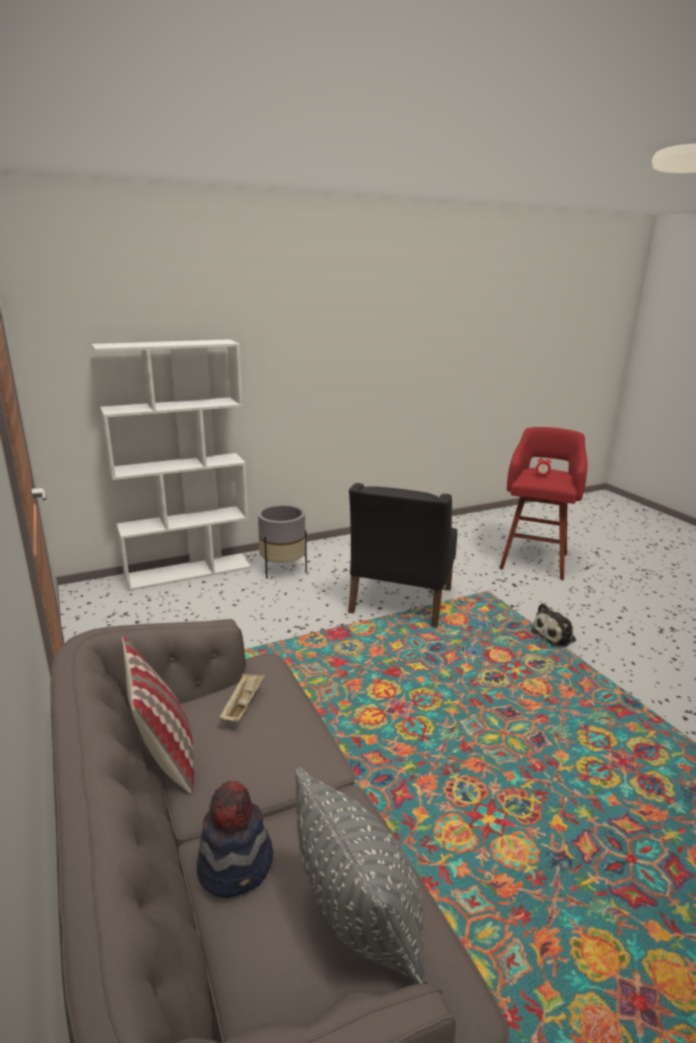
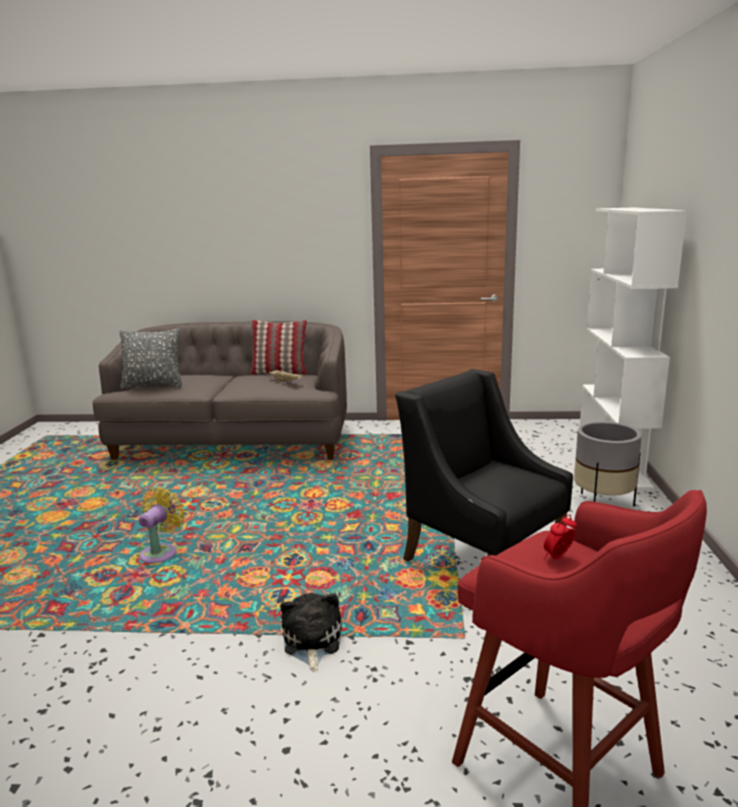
camera: 120 degrees right, 5 degrees down
hat [197,781,273,898] -> none
none -> yellow fan [139,488,185,563]

